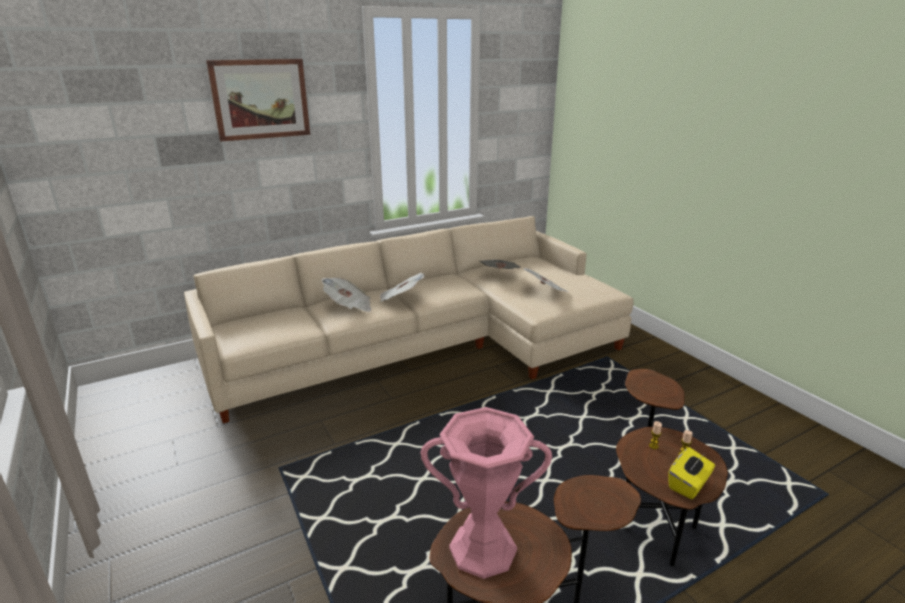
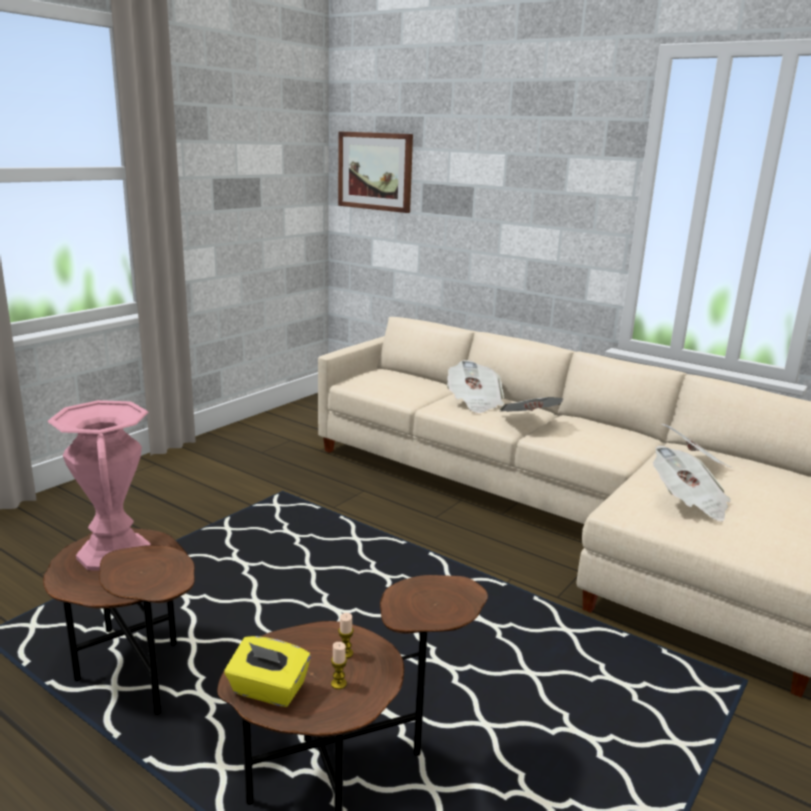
camera: 65 degrees right, 5 degrees down
picture [206,59,310,141] -> picture moved to [338,131,413,213]

